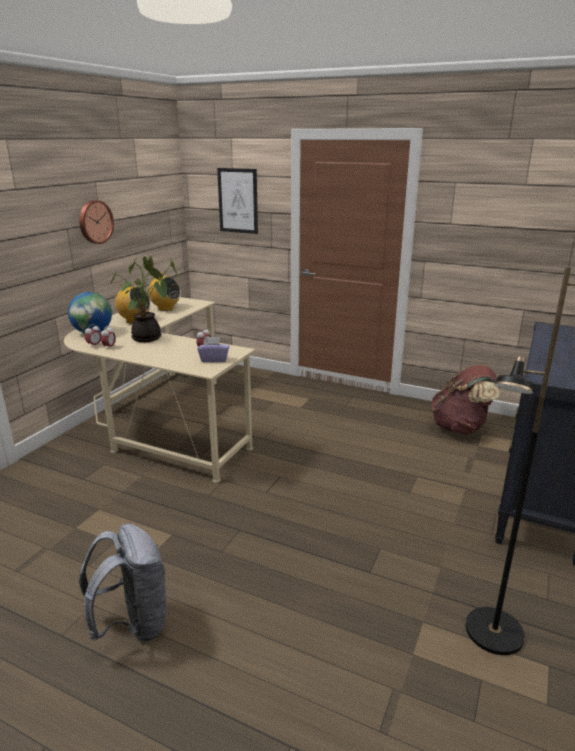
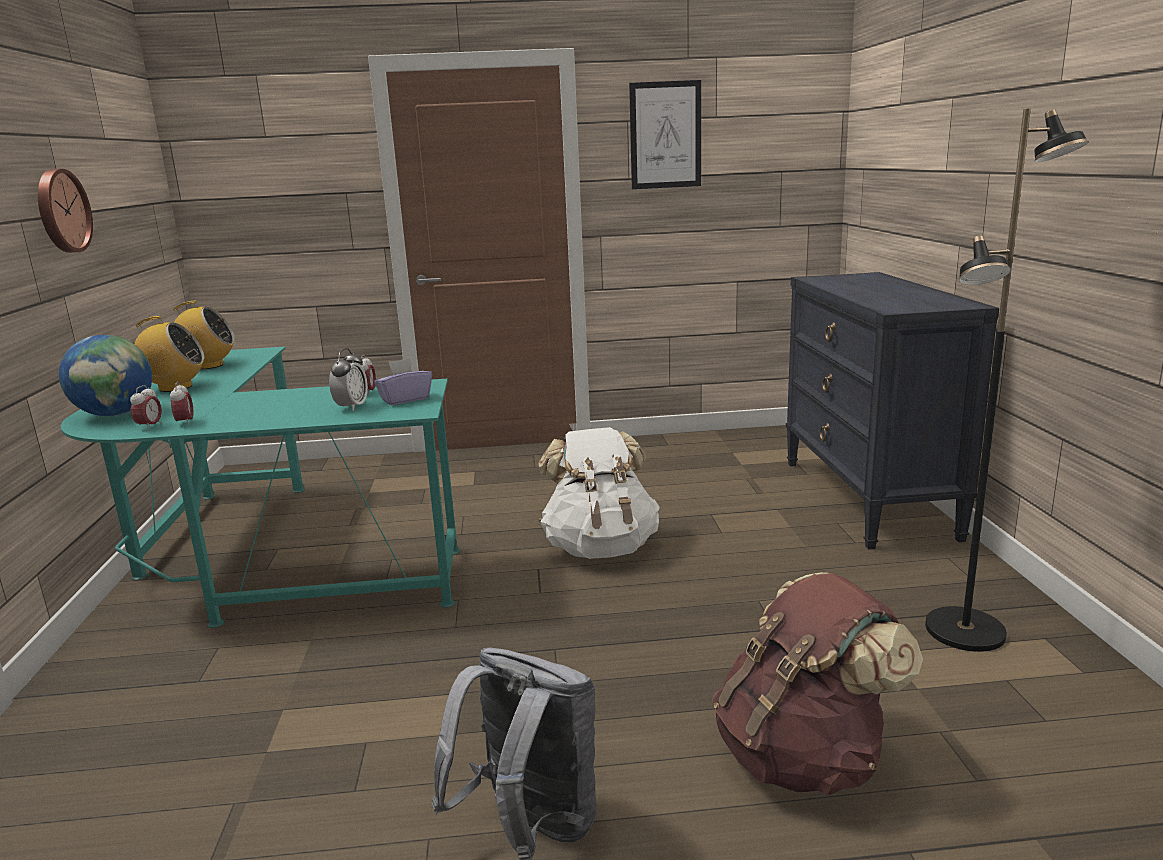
camera: 30 degrees left, 5 degrees down
beige desk [64,297,255,483] -> turquoise desk [61,347,460,628]
potted plant [110,256,178,342] -> none
picture [217,168,258,234] -> picture moved to [629,80,701,189]
brown backpack [432,365,500,435] -> brown backpack moved to [712,572,923,796]
none -> alarm clock [329,348,368,411]
none -> white backpack [539,427,660,559]

